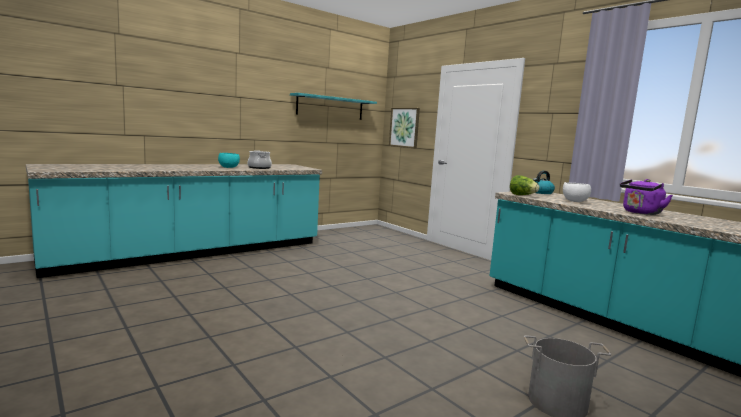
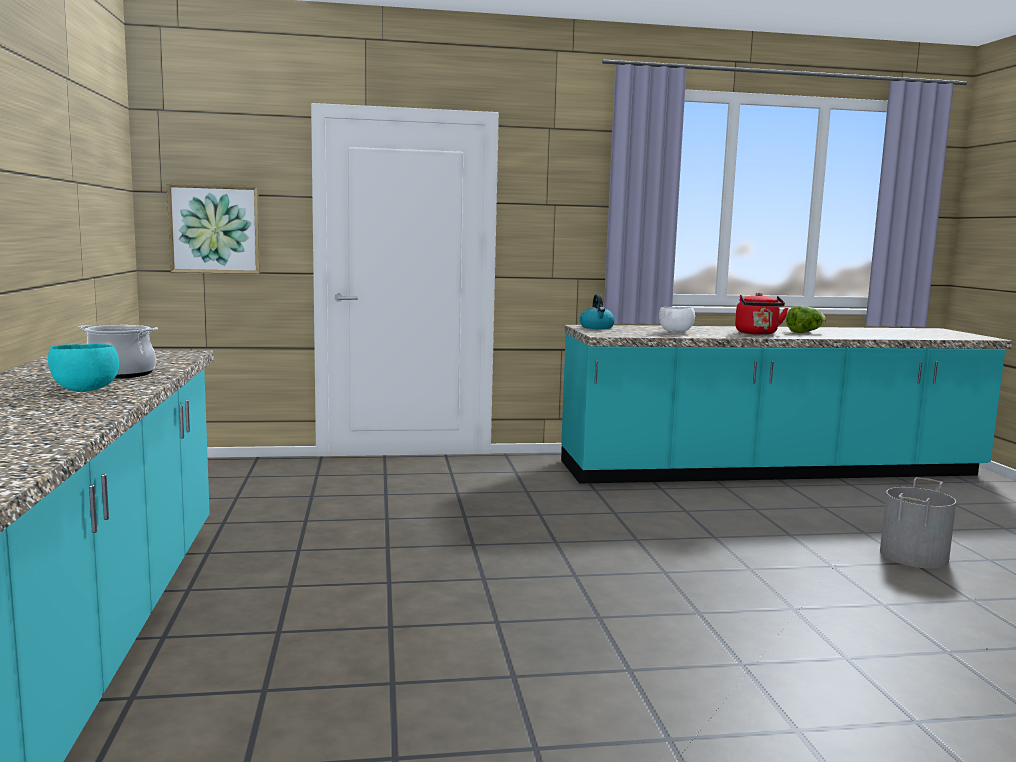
camera: 60 degrees left, 0 degrees up
turquoise shelf [290,93,377,120] -> none
lettuce [510,175,540,195] -> lettuce moved to [786,305,826,333]
purple kettle [620,179,673,215] -> red kettle [735,293,788,335]

